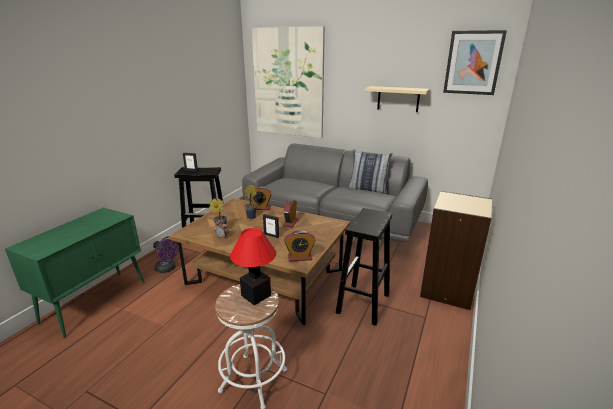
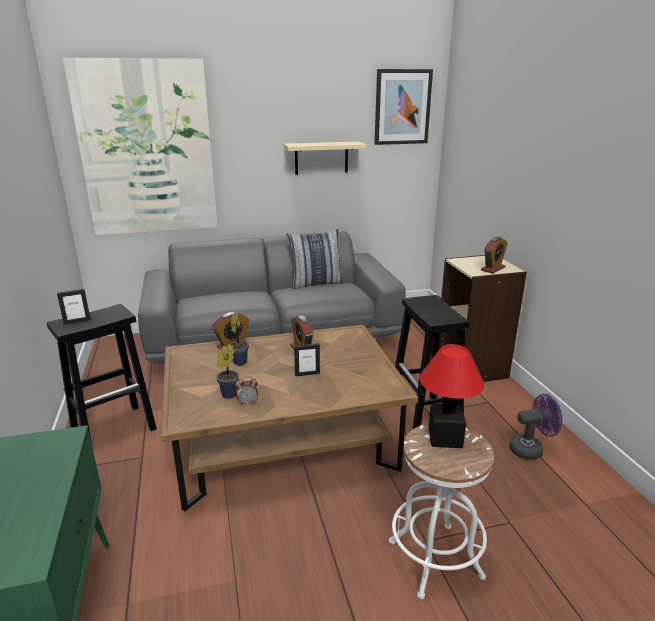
camera: 40 degrees left, 0 degrees up
purple fan [153,236,179,273] -> purple fan moved to [509,394,563,460]
alarm clock [284,230,315,262] -> alarm clock moved to [481,237,507,273]

